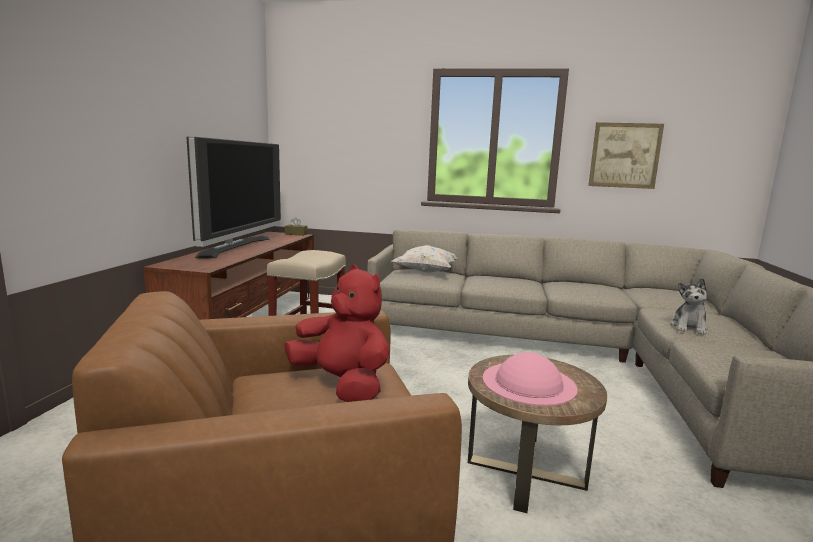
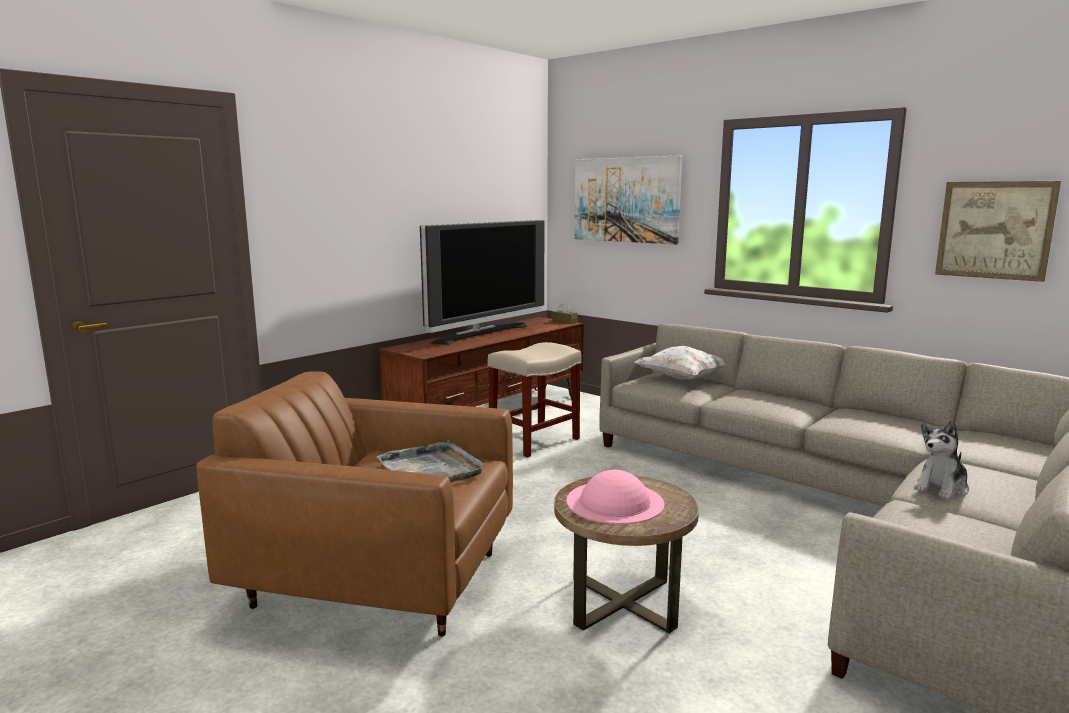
camera: 30 degrees right, 0 degrees up
red plush toy [284,265,389,402] -> grey tray [377,440,485,483]
none -> picture [574,156,682,245]

